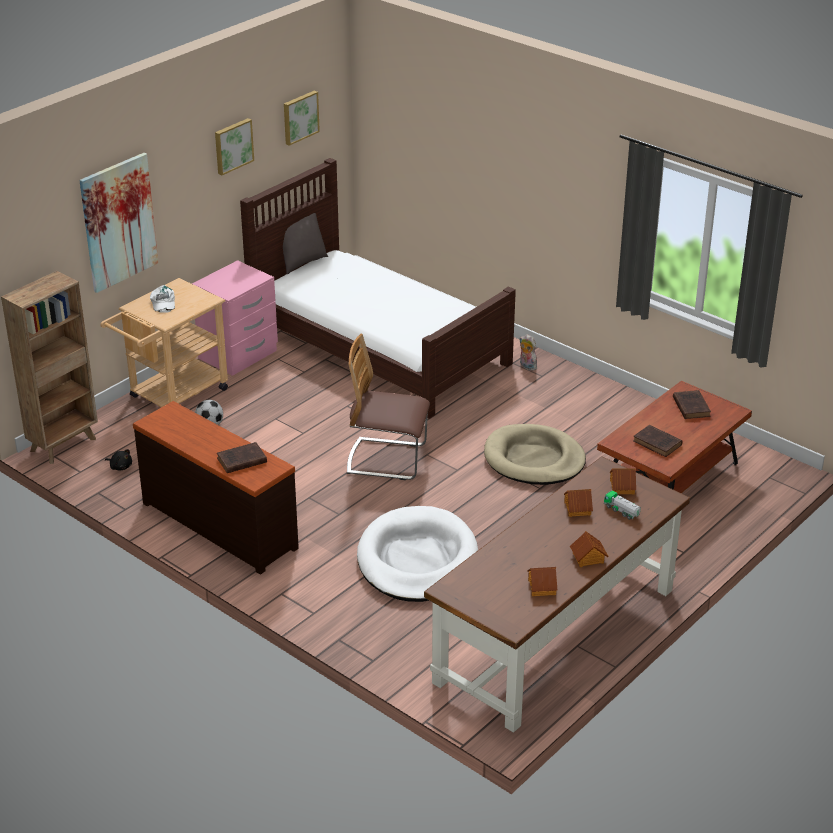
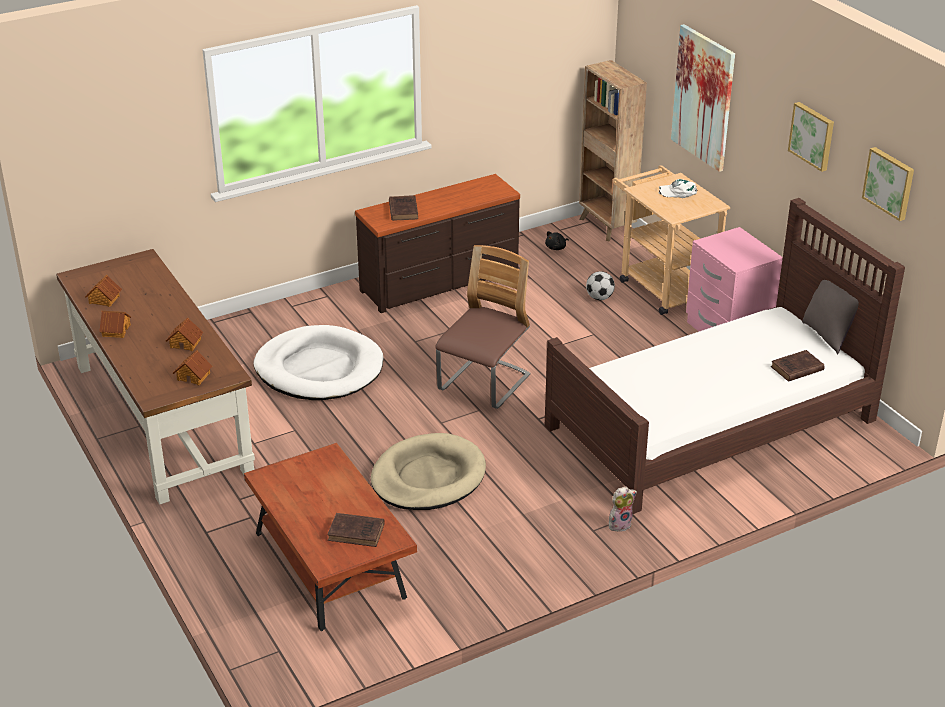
camera: 110 degrees right, 0 degrees up
toy truck [604,491,641,520] -> none
brown book [633,425,683,457] -> brown book moved to [771,350,825,382]

